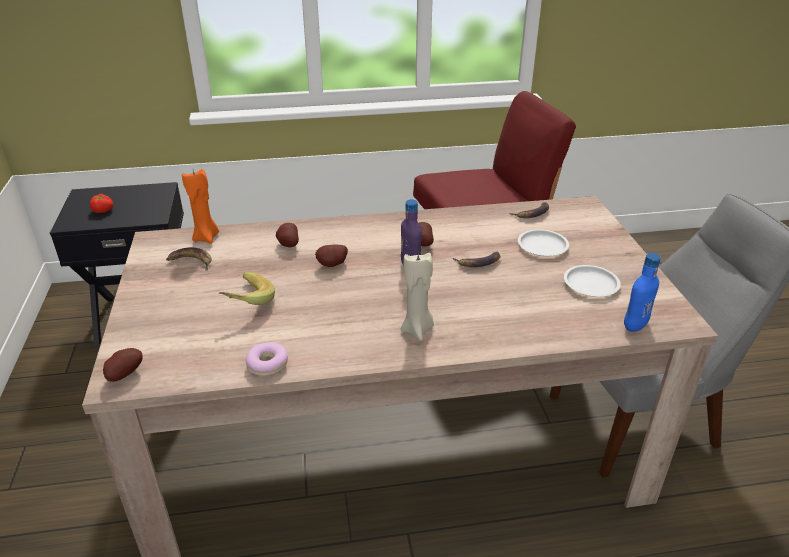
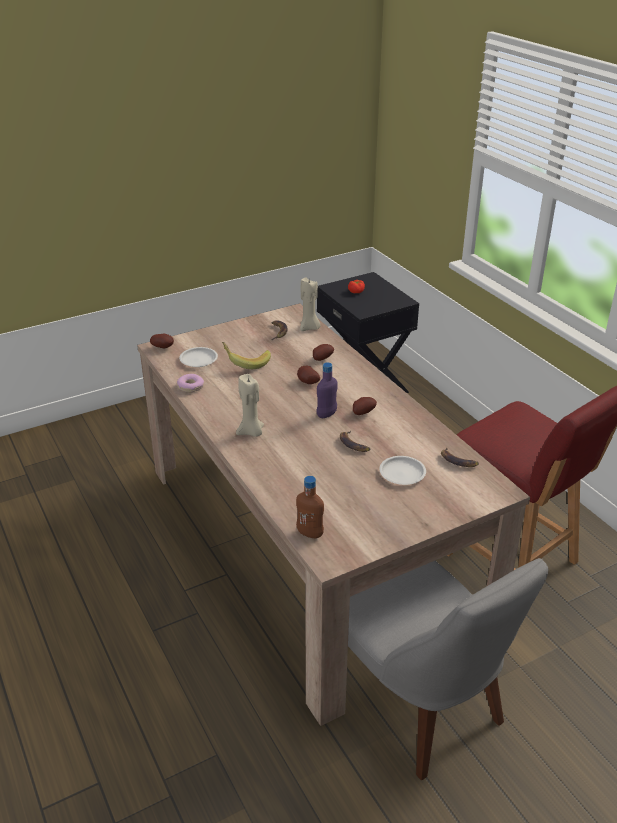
camera: 70 degrees right, 0 degrees up
orange candle [182,169,219,244] -> beige candle [300,277,321,331]
white plate [564,265,621,297] -> white plate moved to [179,347,218,367]
blue bottle [624,253,661,332] -> brown bottle [296,476,324,538]

